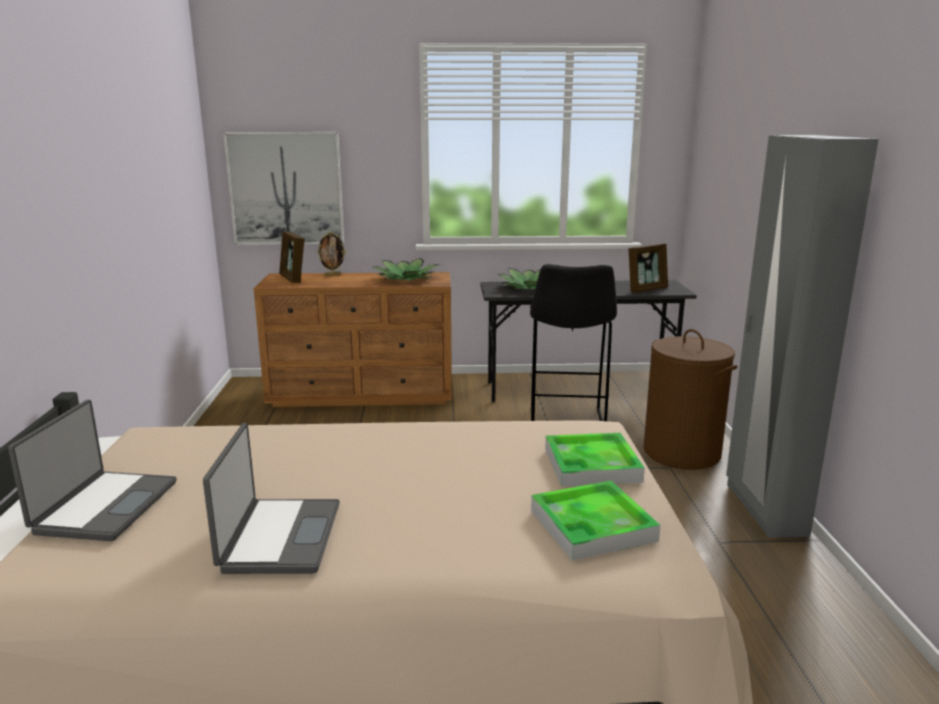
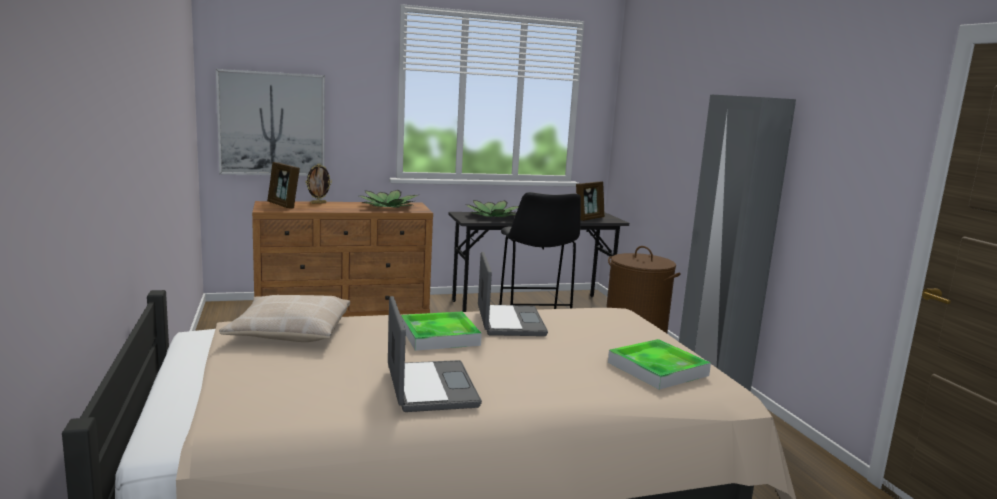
camera: 15 degrees left, 5 degrees down
laptop [8,400,177,541] -> laptop moved to [478,252,548,336]
tray [545,433,645,487] -> tray moved to [401,312,482,351]
none -> beige pillow [219,295,350,342]

